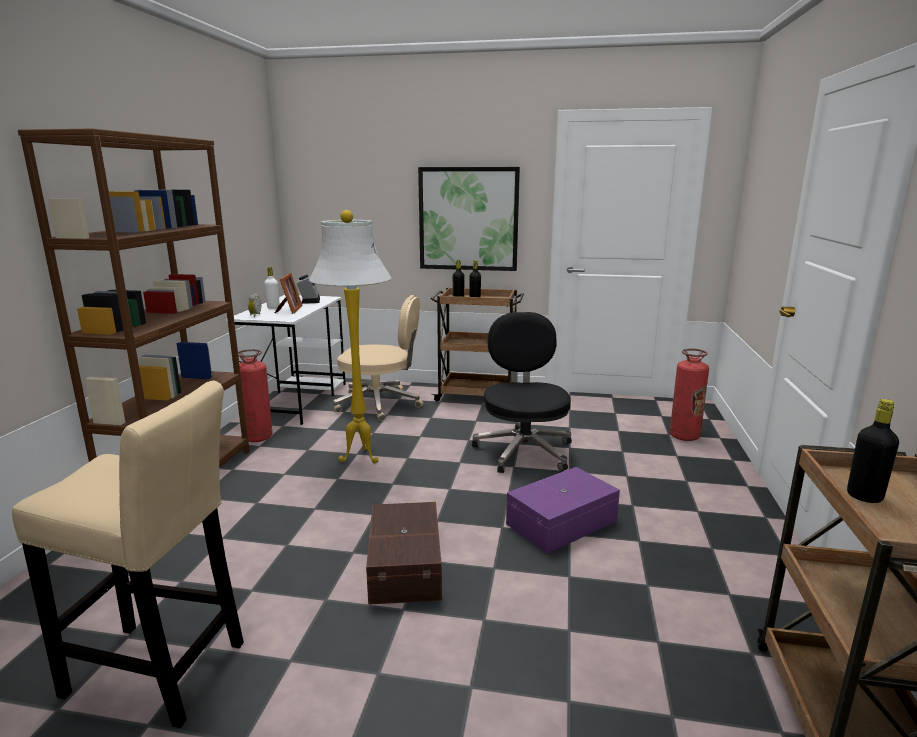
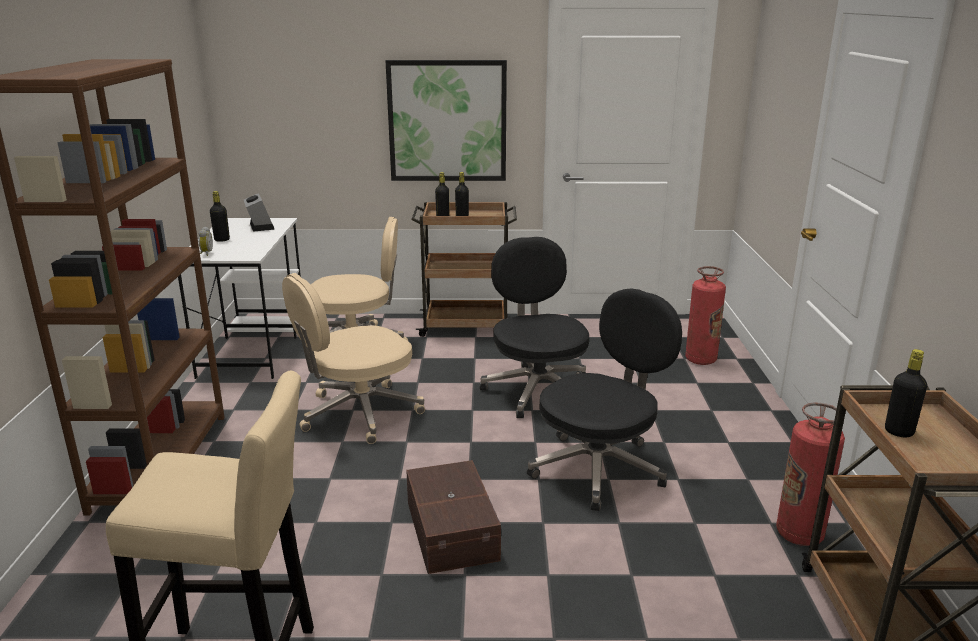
camera: 10 degrees left, 5 degrees up
fire extinguisher [238,349,273,442] -> fire extinguisher moved to [776,403,845,546]
white bottle [264,267,280,309] -> black bottle [210,191,230,242]
picture frame [275,273,303,314] -> none
white floor lamp [309,210,391,463] -> beige office chair [282,273,425,444]
purple storage box [506,467,620,554] -> black office chair [527,288,682,511]

